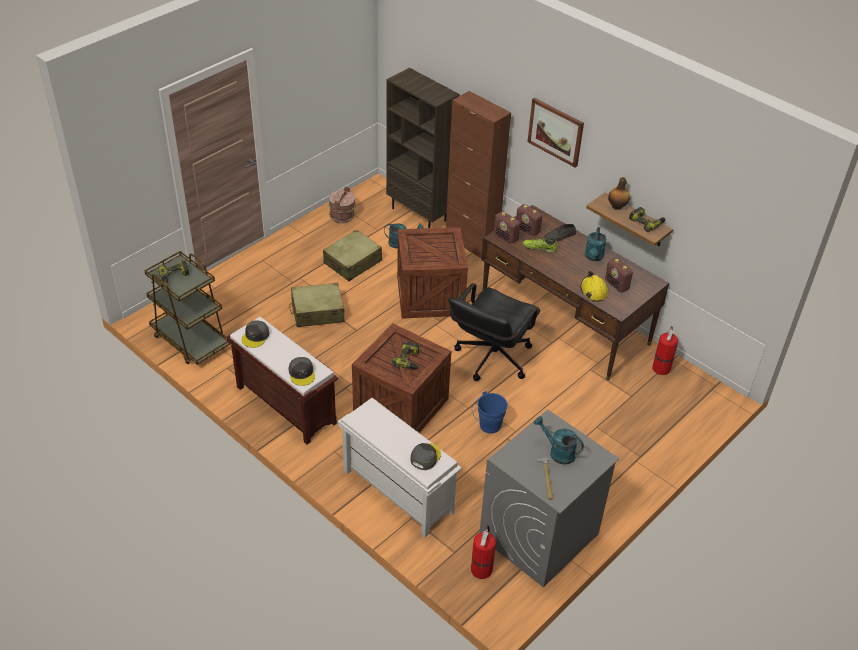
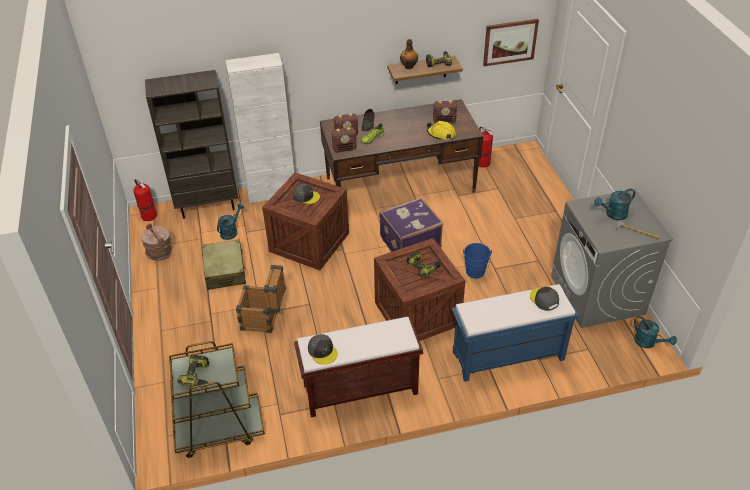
camera: 55 degrees left, 0 degrees up
grey cap [288,357,315,386] -> grey cap moved to [293,184,320,204]
beige suitcase [289,283,345,327] -> crate [236,265,286,333]
white bench [338,398,462,537] -> blue bench [452,284,579,382]
brown cabinet [446,91,511,259] -> white cabinet [225,53,294,204]
black office chair [448,283,540,381] -> purple suitcase [379,197,443,252]
fire extinguisher [471,525,496,579] -> fire extinguisher moved to [133,179,157,221]
picture [528,98,584,168] -> picture moved to [483,19,539,66]
turquoise watering can [585,227,606,261] -> turquoise watering can moved to [634,316,677,348]

